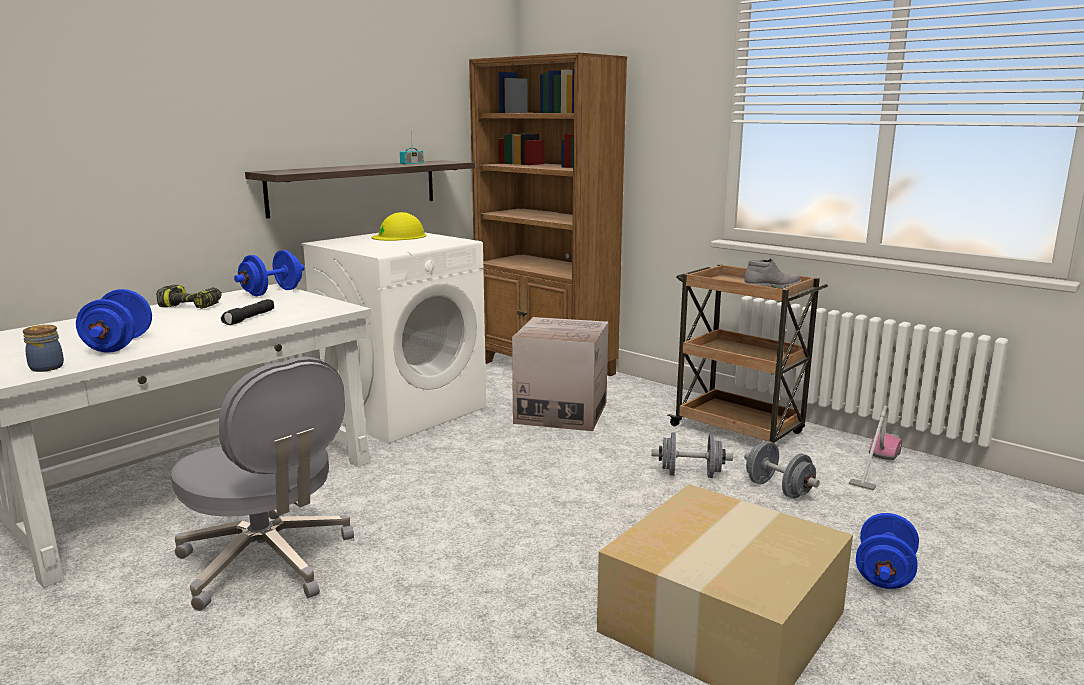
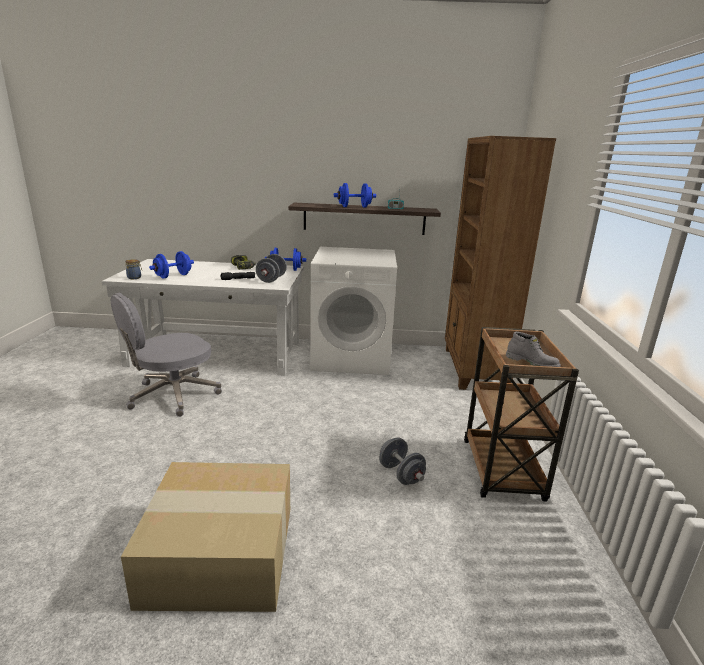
camera: 50 degrees right, 5 degrees up
grey office chair [171,357,354,611] -> grey office chair turned 45 degrees clockwise [111,293,222,417]
yellow hard hat [372,212,427,241] -> none
cardboard box [512,317,608,431] -> none
grey dumbbell [744,441,820,499] -> grey dumbbell moved to [256,254,287,283]
vacuum cleaner [849,405,902,491] -> none
blue dumbbell [856,513,919,589] -> blue dumbbell moved to [334,183,376,208]

